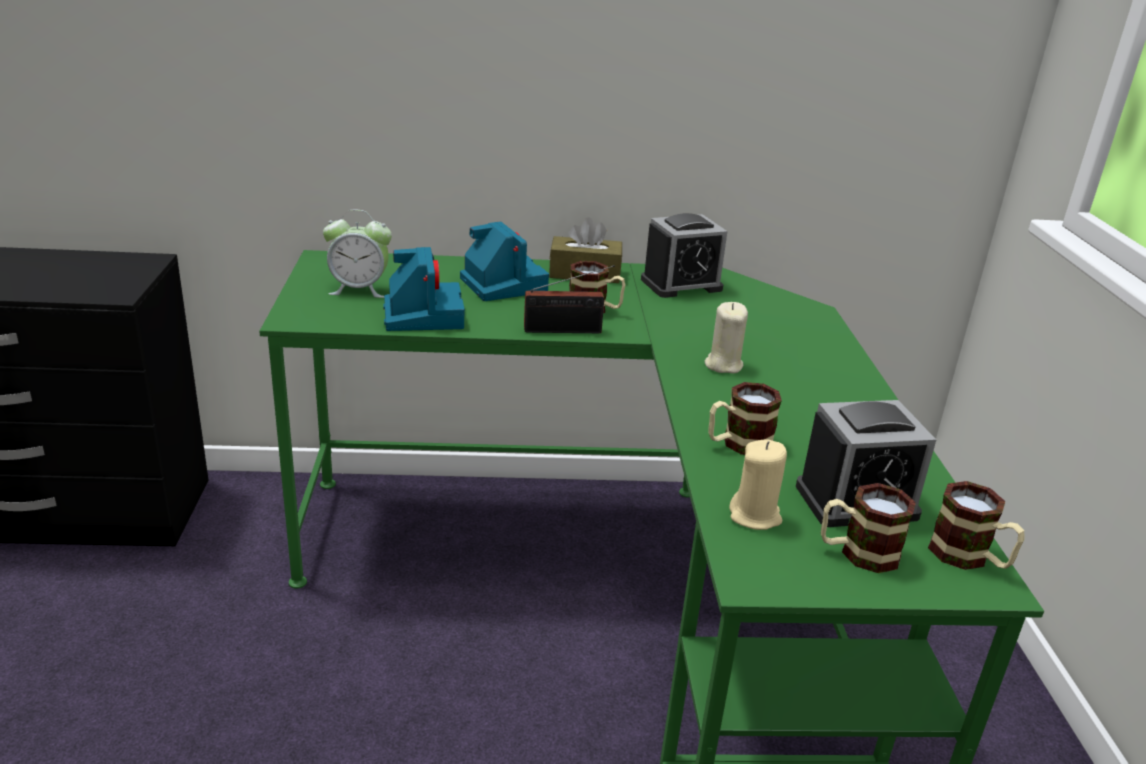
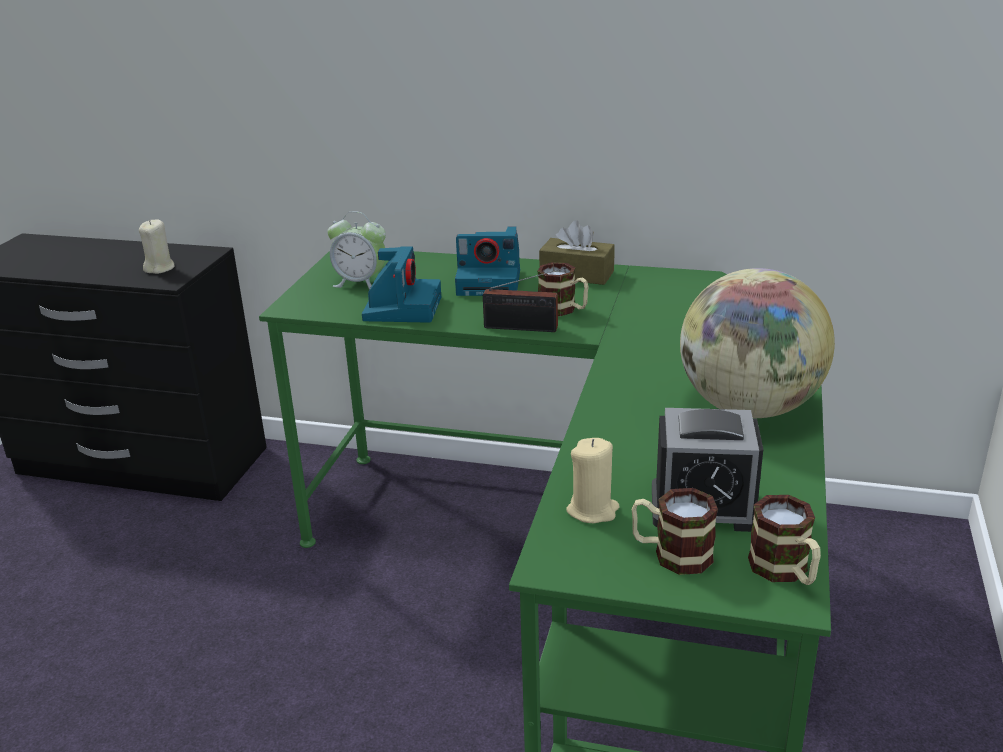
camera: 20 degrees right, 0 degrees up
camera [460,222,549,301] -> camera turned 105 degrees clockwise [455,226,520,296]
alarm clock [641,213,728,298] -> none
beige candle [705,302,748,373] -> beige candle moved to [139,220,175,274]
mug [708,382,782,455] -> none
none -> globe [680,268,835,418]

